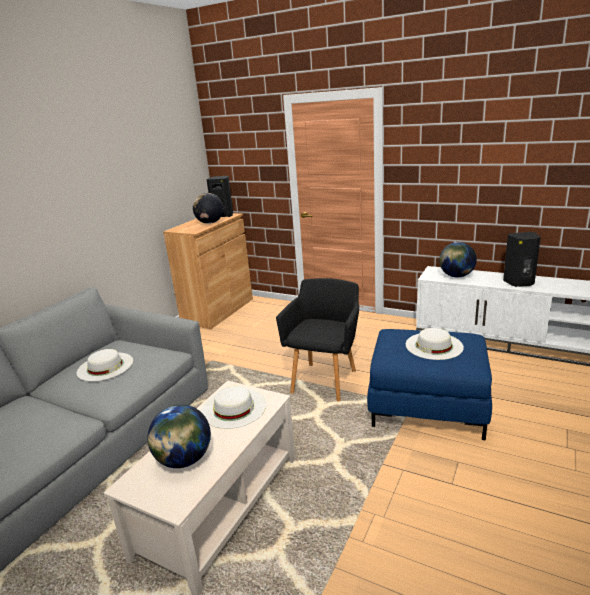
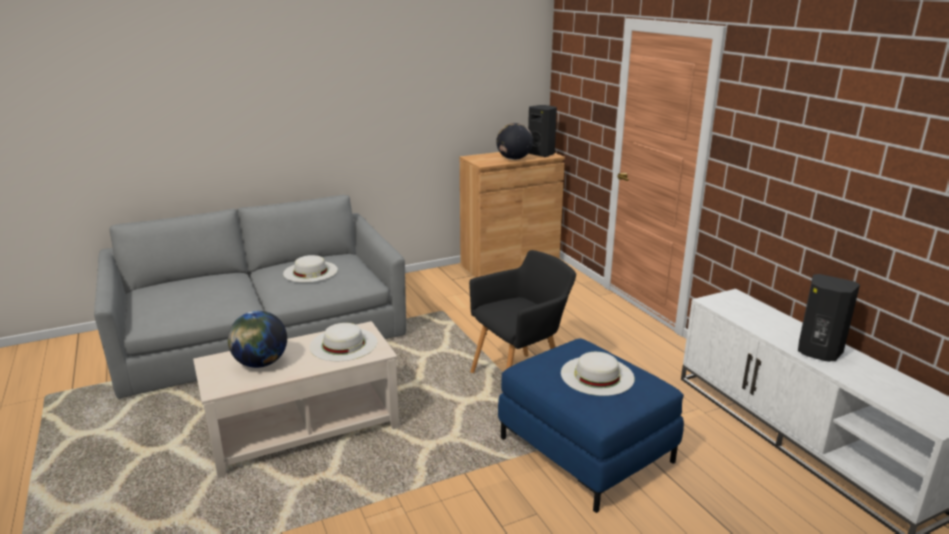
camera: 35 degrees right, 0 degrees up
globe [439,242,477,278] -> none

